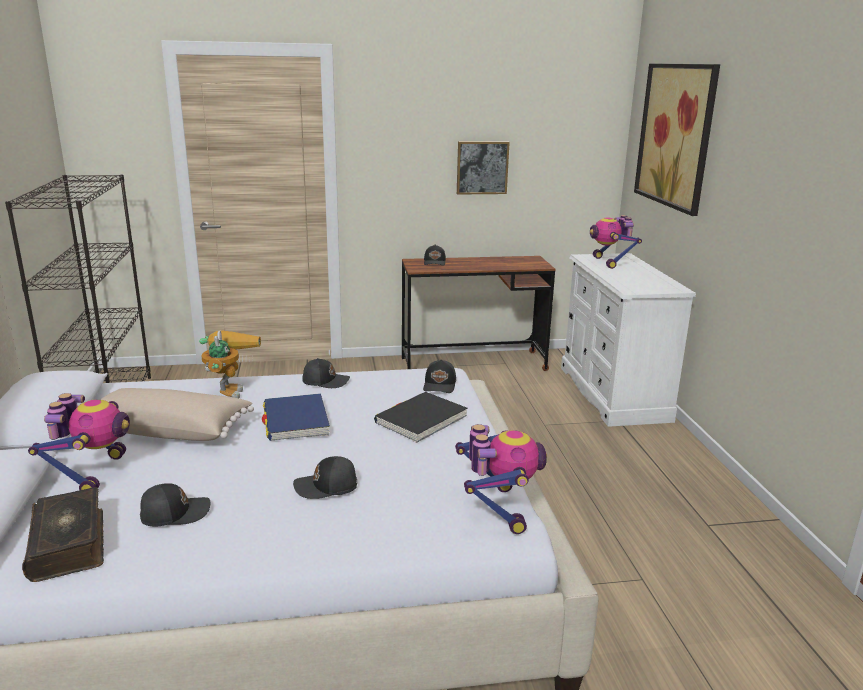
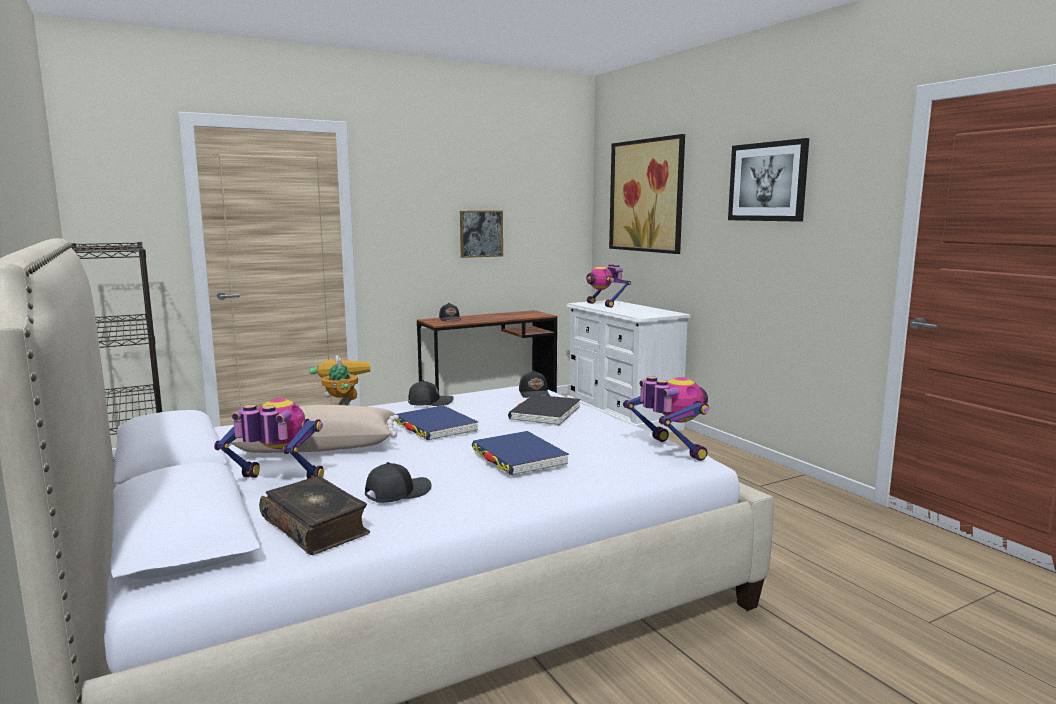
camera: 20 degrees left, 10 degrees down
toy robot [28,393,130,490] -> toy robot turned 60 degrees counterclockwise [214,398,324,479]
black cap [293,456,357,499] -> blue book [472,431,569,475]
none -> picture [728,138,809,222]

